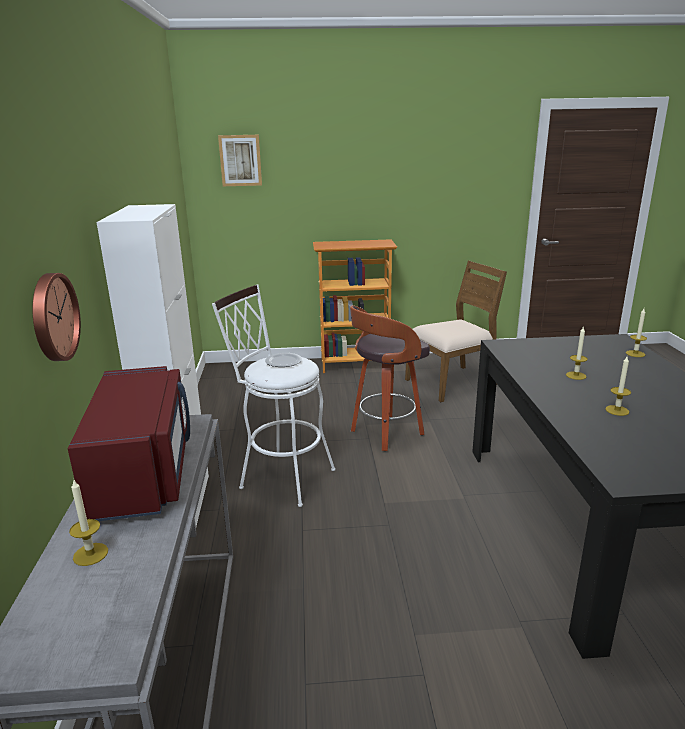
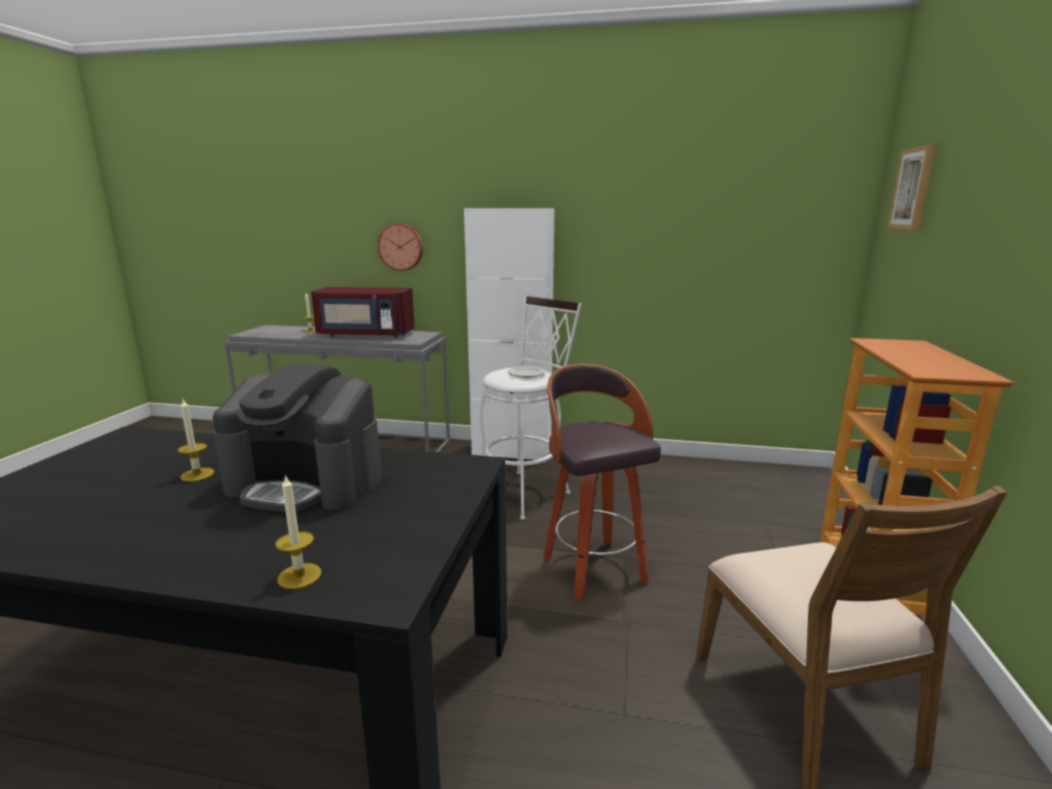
camera: 105 degrees right, 5 degrees down
candle [566,326,588,380] -> coffee machine [213,364,382,513]

